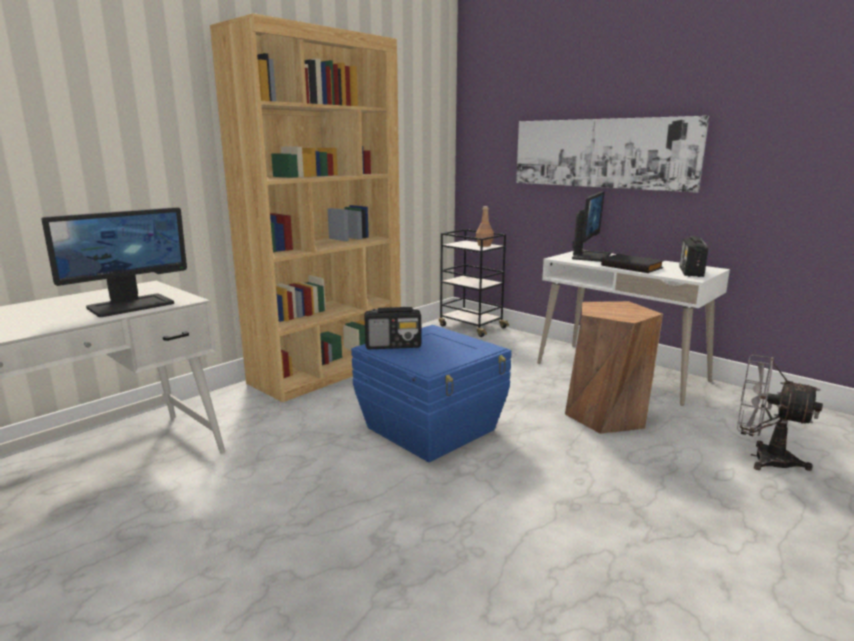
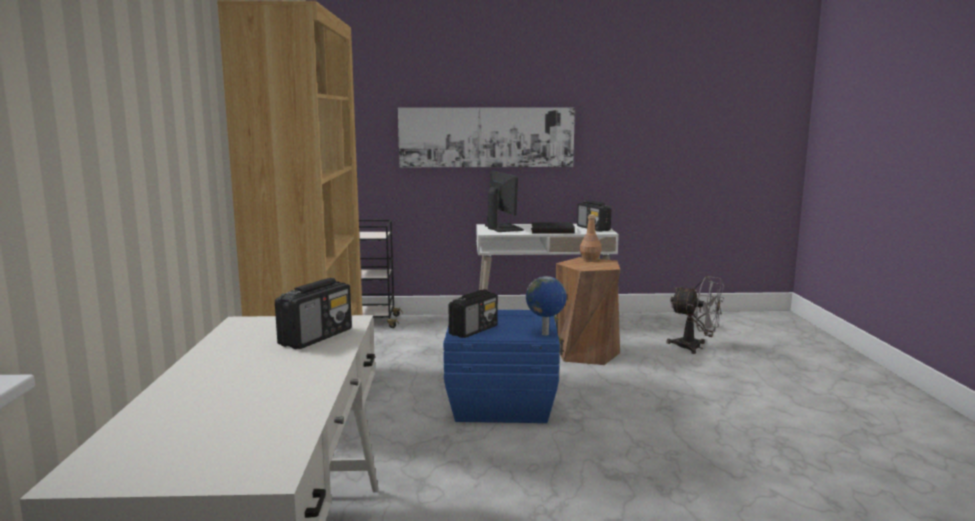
camera: 45 degrees left, 5 degrees down
monitor [41,207,187,317] -> radio [275,278,352,349]
brown bottle [476,206,494,247] -> brown bottle moved to [580,214,601,262]
grey fan [737,355,823,471] -> grey fan turned 135 degrees counterclockwise [667,276,724,354]
none -> globe [526,276,567,335]

